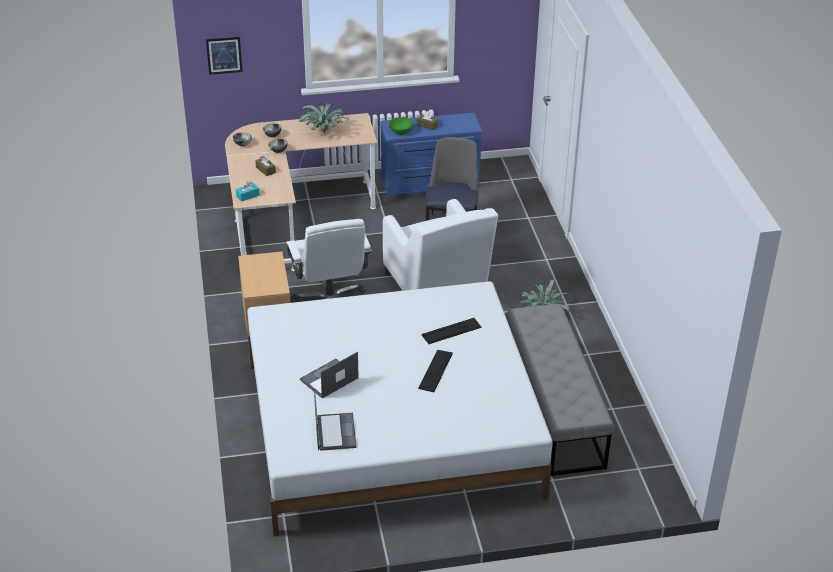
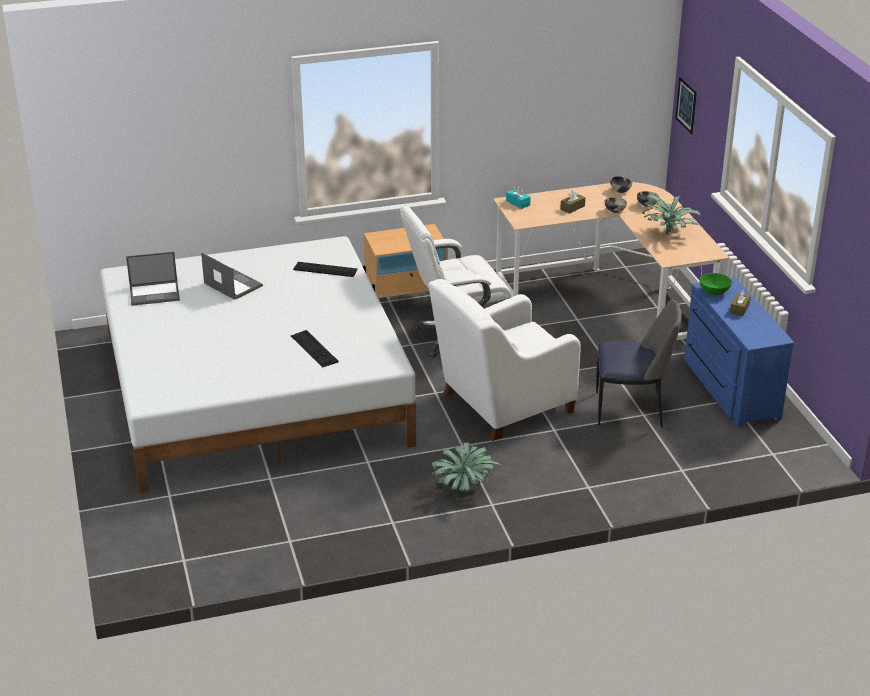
camera: 85 degrees right, 5 degrees down
keyboard [418,350,453,392] -> keyboard moved to [293,262,358,277]
grey bench [506,304,614,476] -> none

